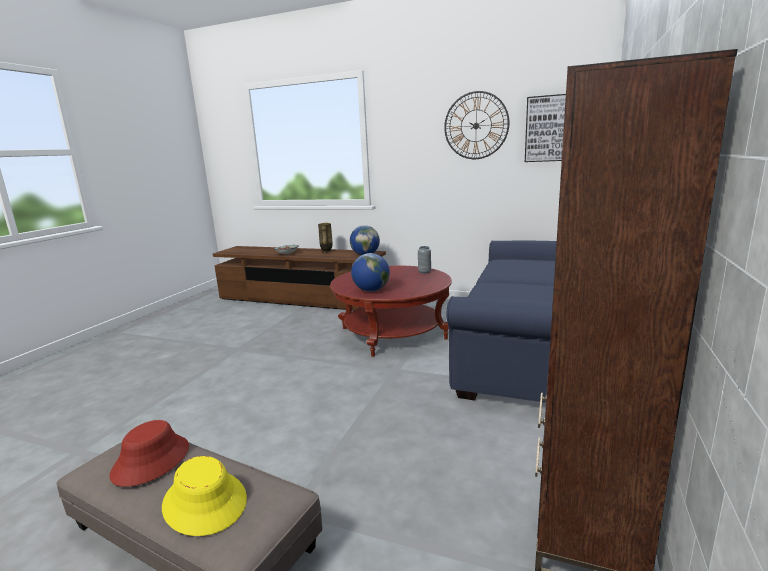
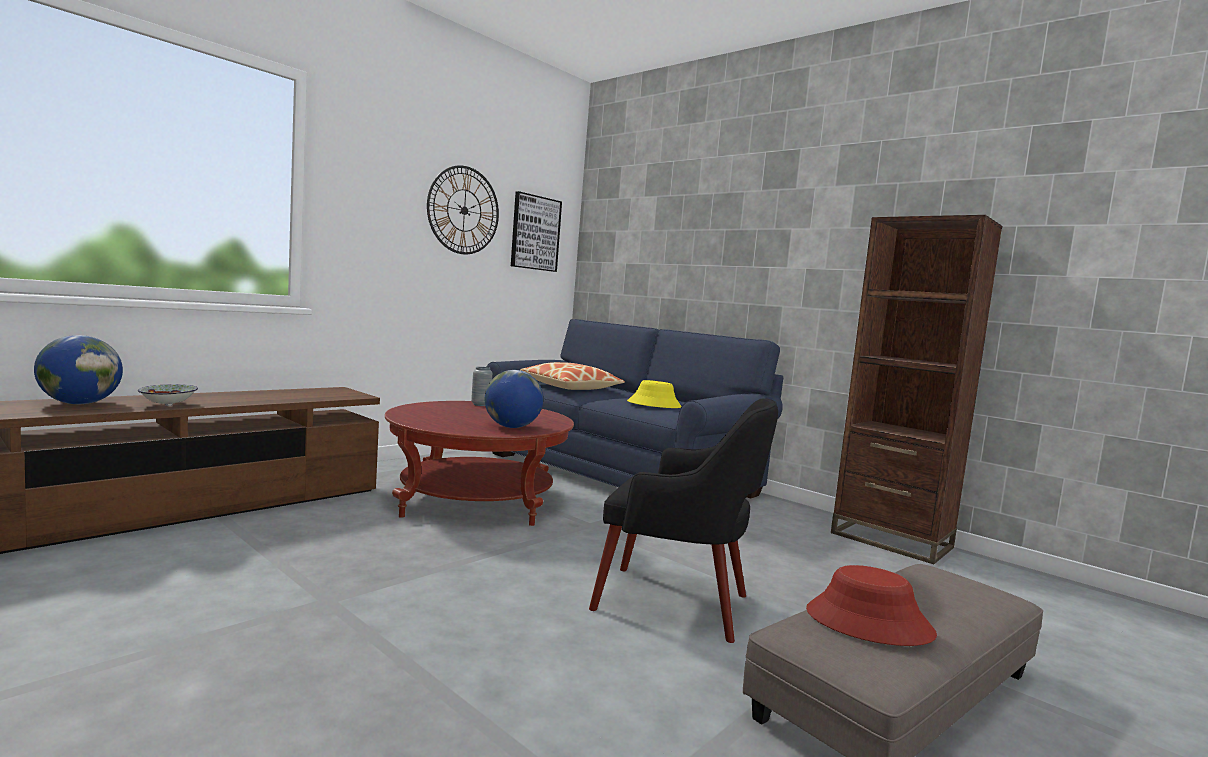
camera: 70 degrees left, 10 degrees down
yellow hat [162,456,247,536] -> yellow hat moved to [627,380,682,408]
vase [318,223,332,253] -> none
globe [350,225,380,255] -> globe moved to [34,335,123,404]
none -> pillow [520,362,625,390]
none -> black armchair [589,399,778,643]

